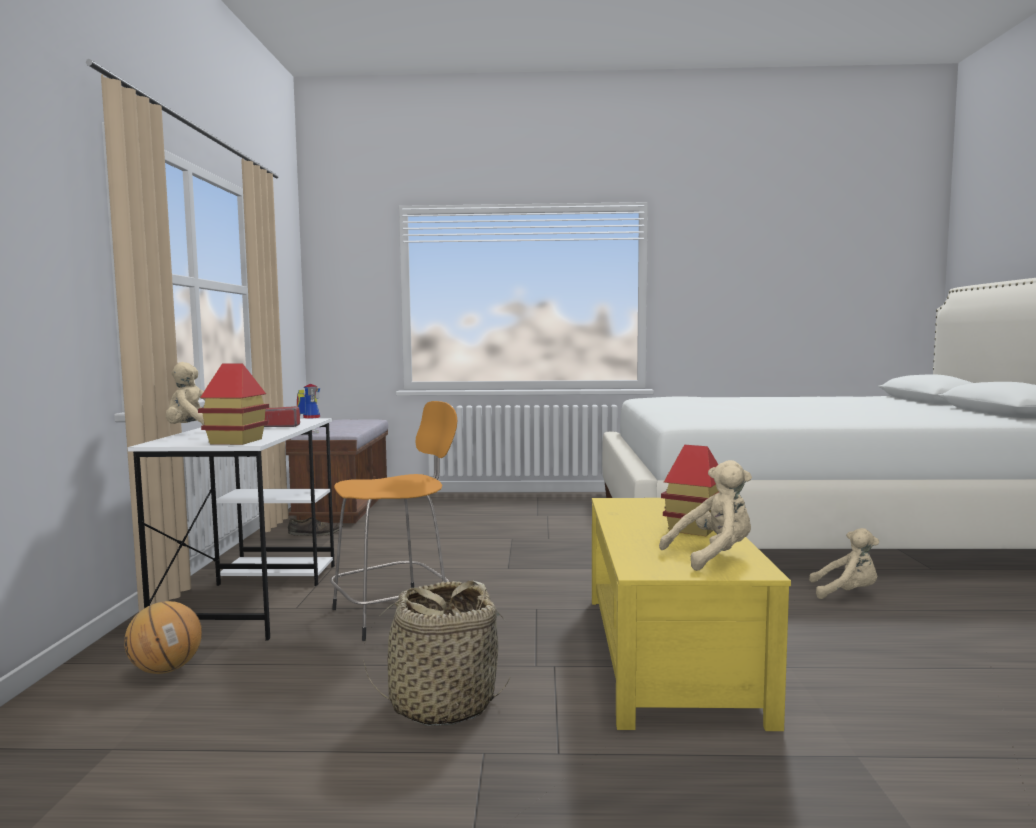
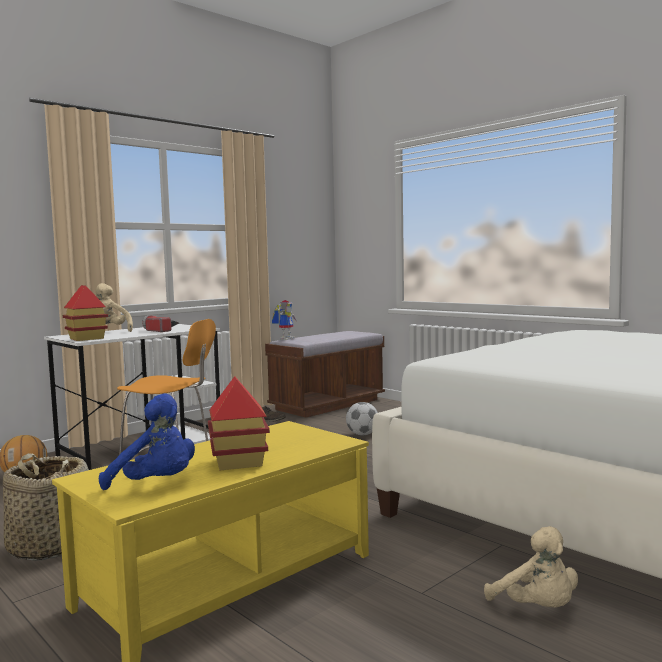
camera: 45 degrees right, 0 degrees up
beige plush toy [659,460,752,571] -> blue plush toy [99,393,195,490]
none -> football [346,402,378,435]

